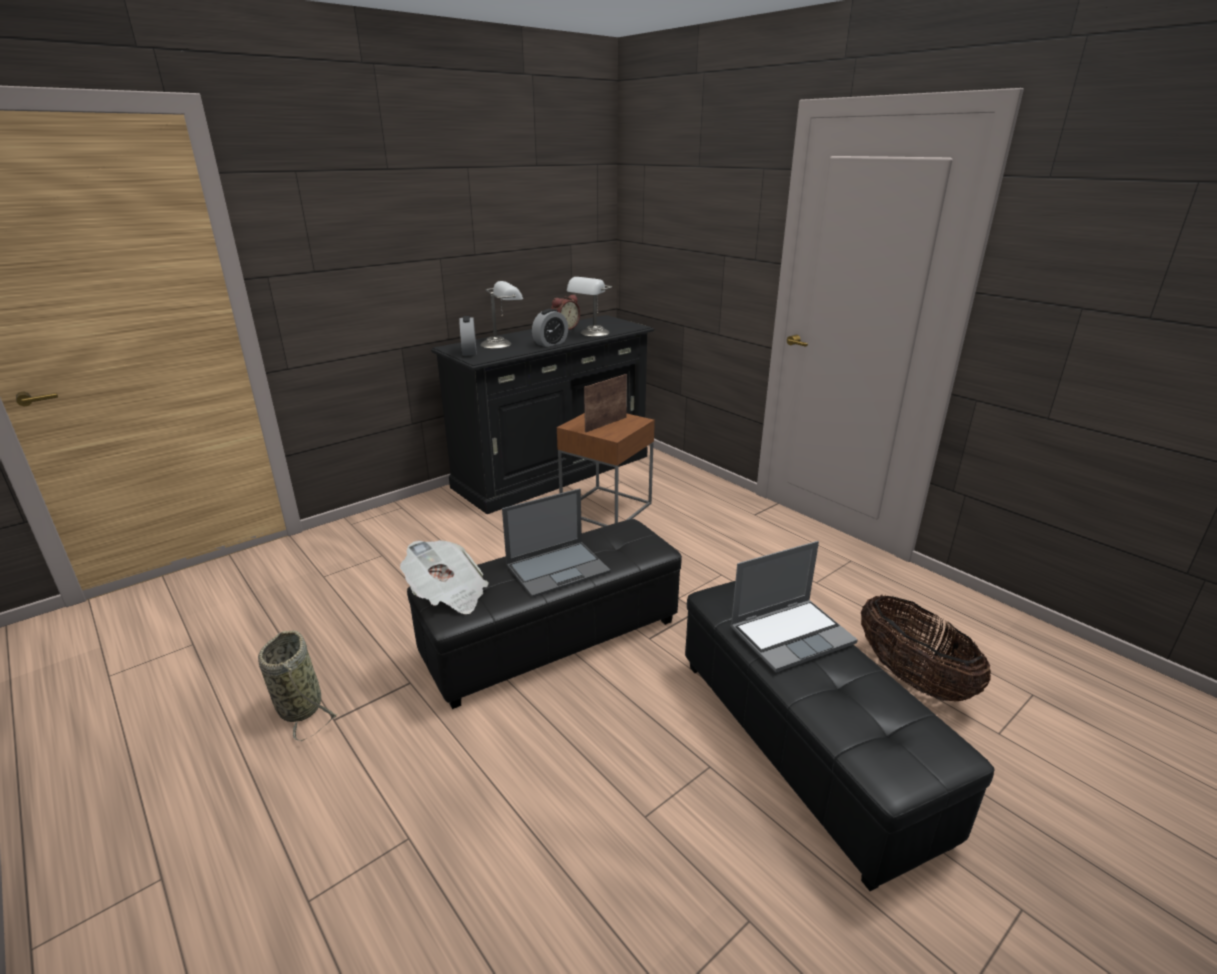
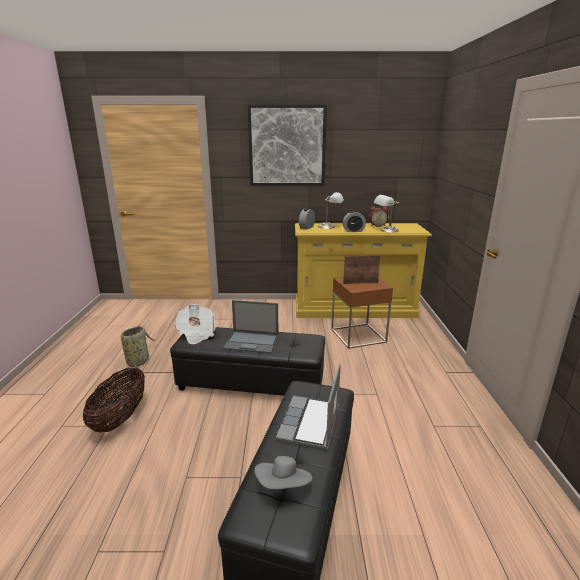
camera: 40 degrees right, 5 degrees down
black cabinet [431,315,654,514] -> yellow cabinet [295,223,432,318]
laptop [730,541,858,672] -> laptop turned 90 degrees clockwise [276,363,341,450]
basket [861,595,991,702] -> basket moved to [83,367,145,433]
none -> picture [248,104,327,186]
none -> grey hat [254,456,312,489]

